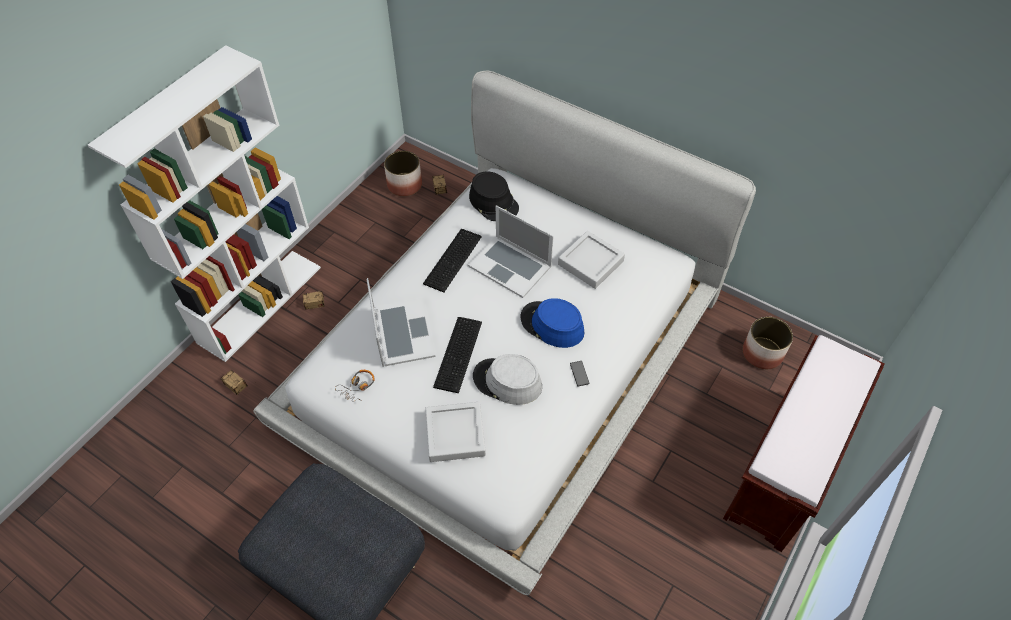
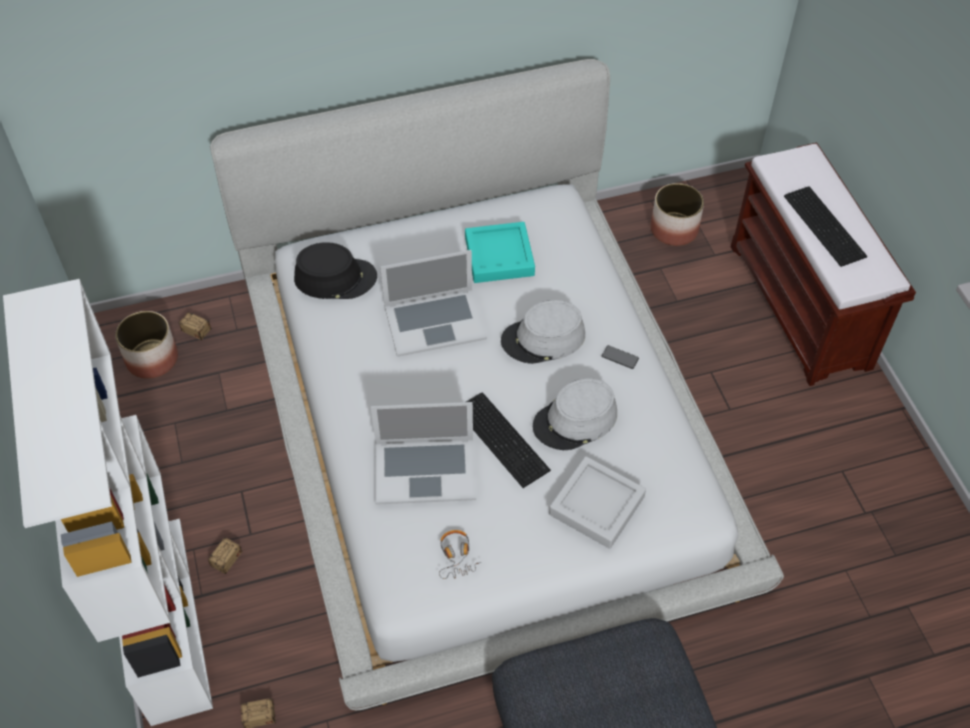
camera: 50 degrees left, 0 degrees up
laptop [367,278,436,367] -> laptop turned 150 degrees clockwise [371,402,476,505]
keyboard [423,229,481,292] -> keyboard moved to [784,186,868,267]
blue hat [521,298,584,348] -> grey hat [501,300,585,364]
grey tray [558,231,625,289] -> turquoise tray [465,222,535,283]

